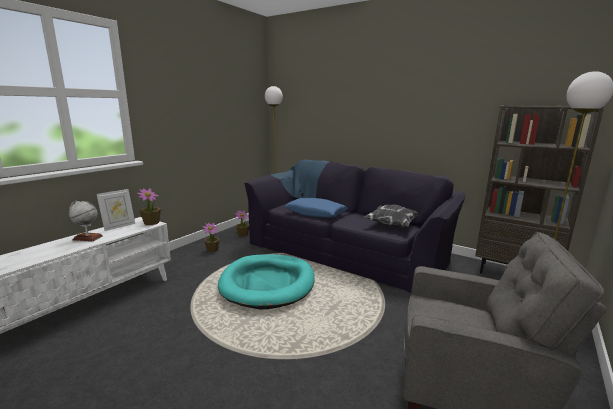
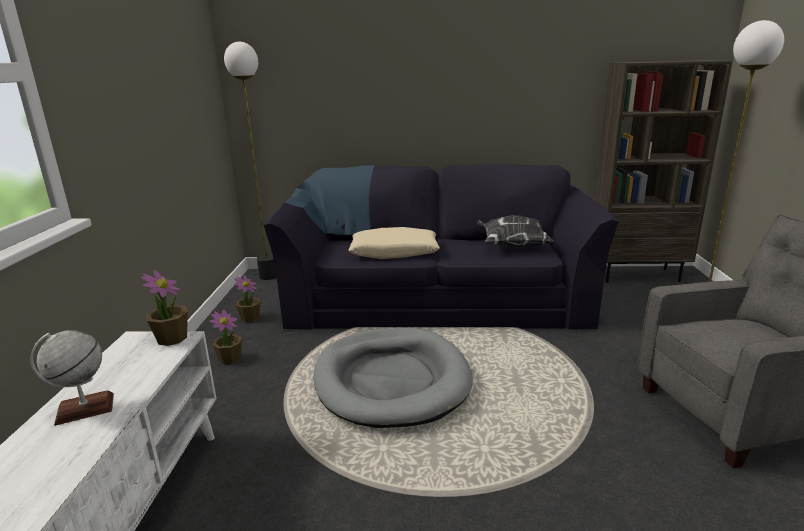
camera: 30 degrees left, 5 degrees up
picture frame [97,189,135,231] -> none
turquoise dog bed [218,254,315,309] -> grey dog bed [313,328,473,428]
blue pillow [285,198,347,218] -> beige pillow [348,227,440,259]

